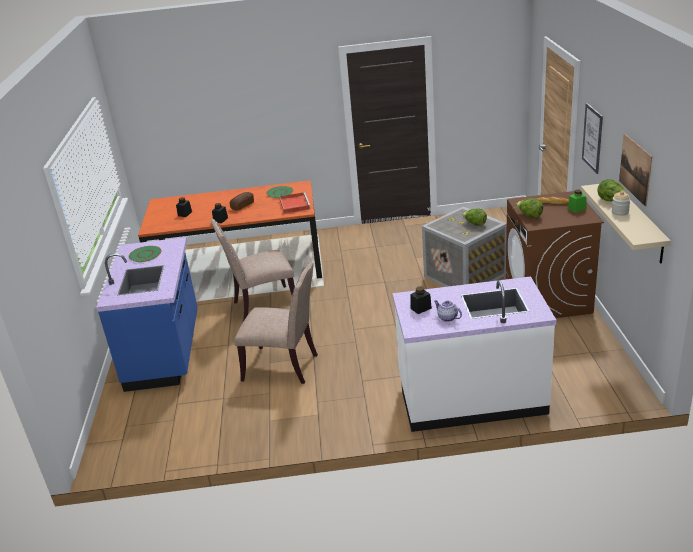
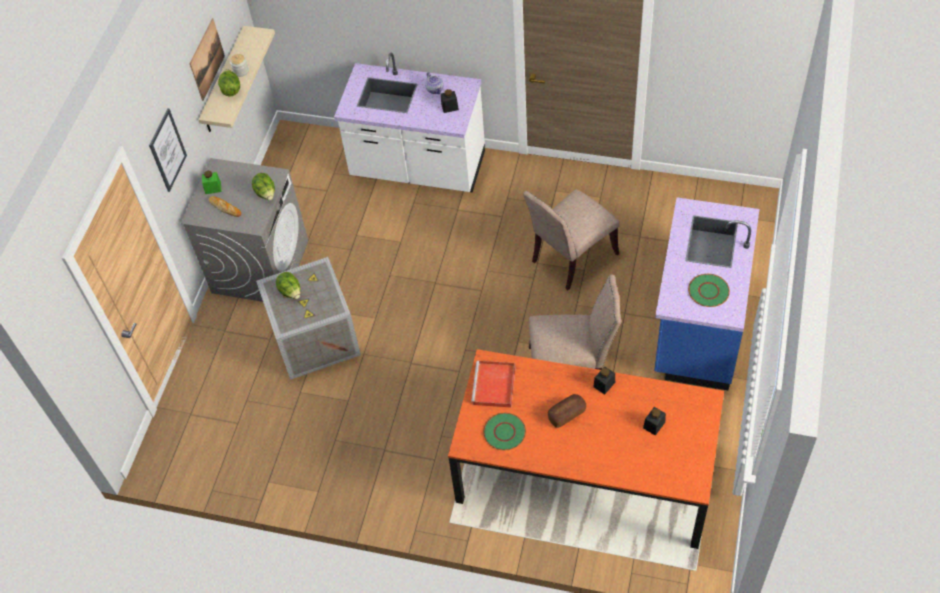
camera: 160 degrees left, 25 degrees up
beige chair [235,262,318,384] -> beige chair turned 75 degrees counterclockwise [523,189,620,290]
brown washing machine [506,191,604,318] -> grey washing machine [181,158,309,302]

